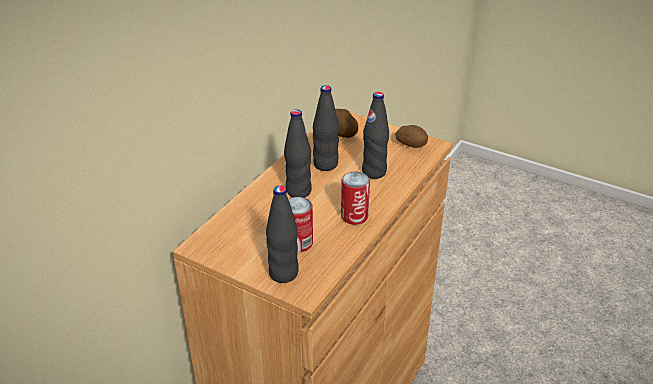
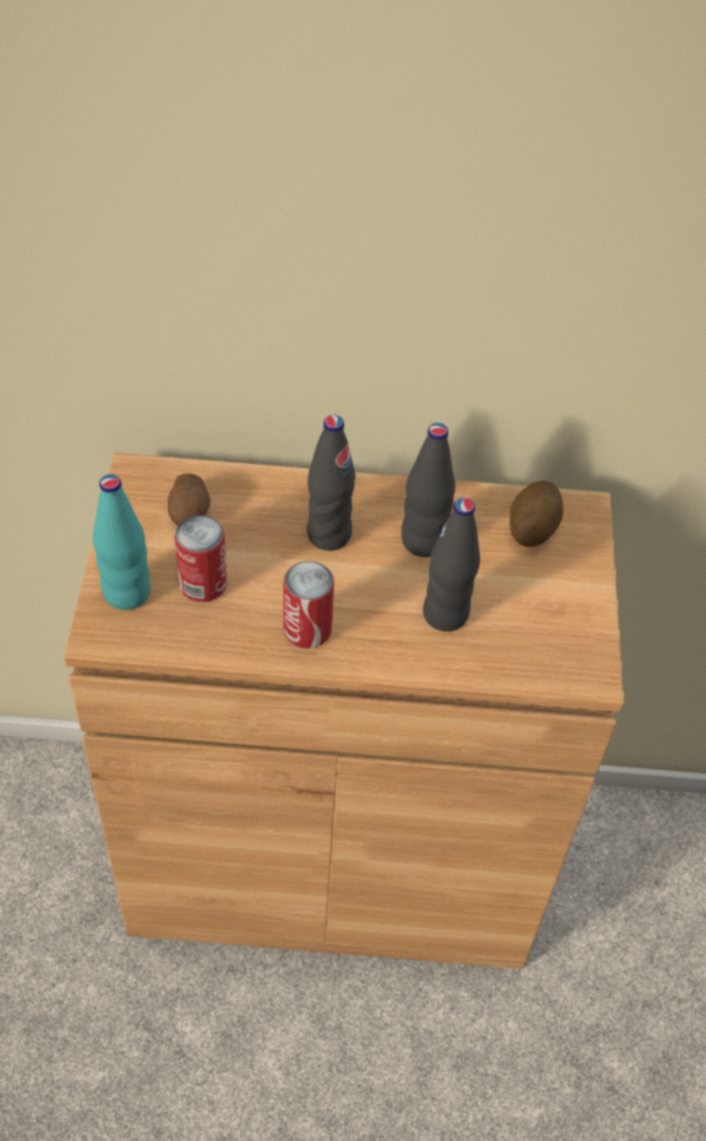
camera: 60 degrees right, 15 degrees up
black bottle [266,185,299,283] -> turquoise bottle [93,474,151,610]
potato [395,125,428,148] -> potato moved to [168,474,211,526]

